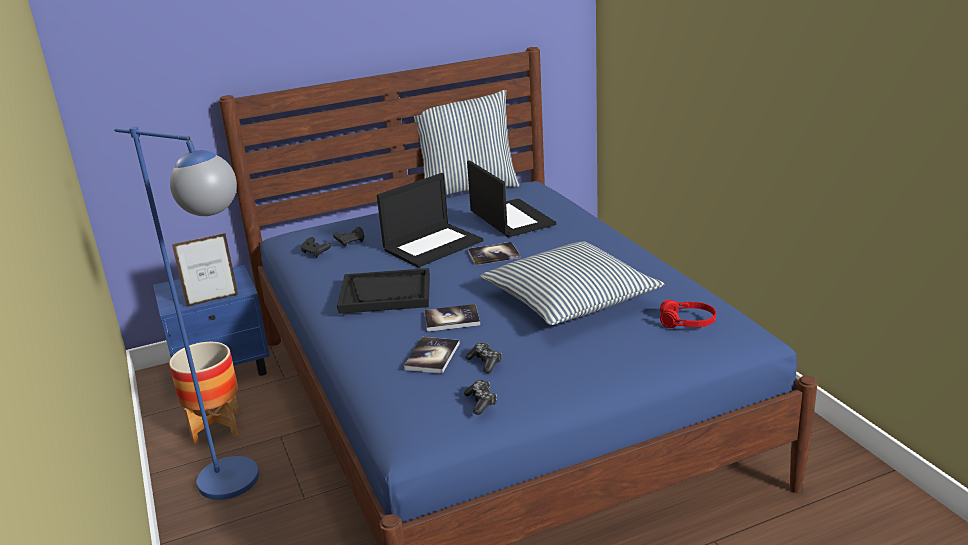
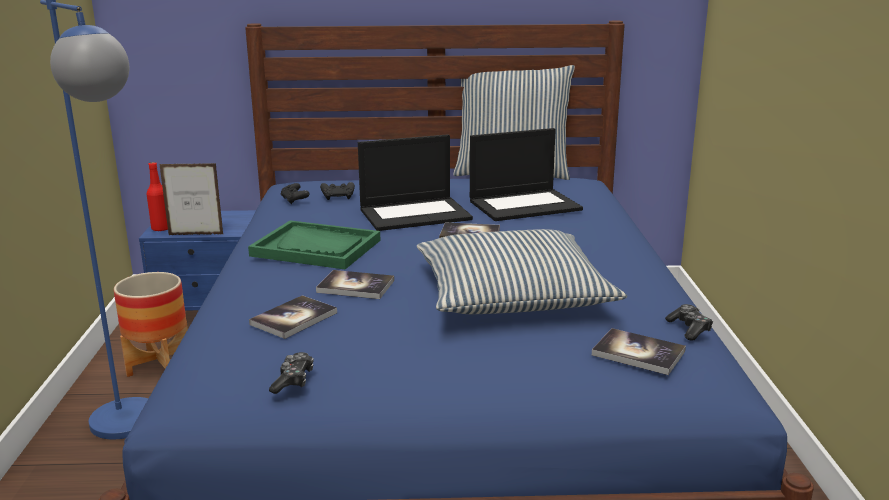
camera: 20 degrees right, 5 degrees down
black tray [337,268,430,314] -> green tray [248,220,381,269]
game controller [465,343,502,373] -> game controller moved to [665,304,713,340]
laptop [467,160,556,237] -> laptop turned 75 degrees clockwise [470,128,583,221]
red headphones [660,299,716,328] -> book [592,328,686,375]
none -> red bottle [147,162,168,231]

